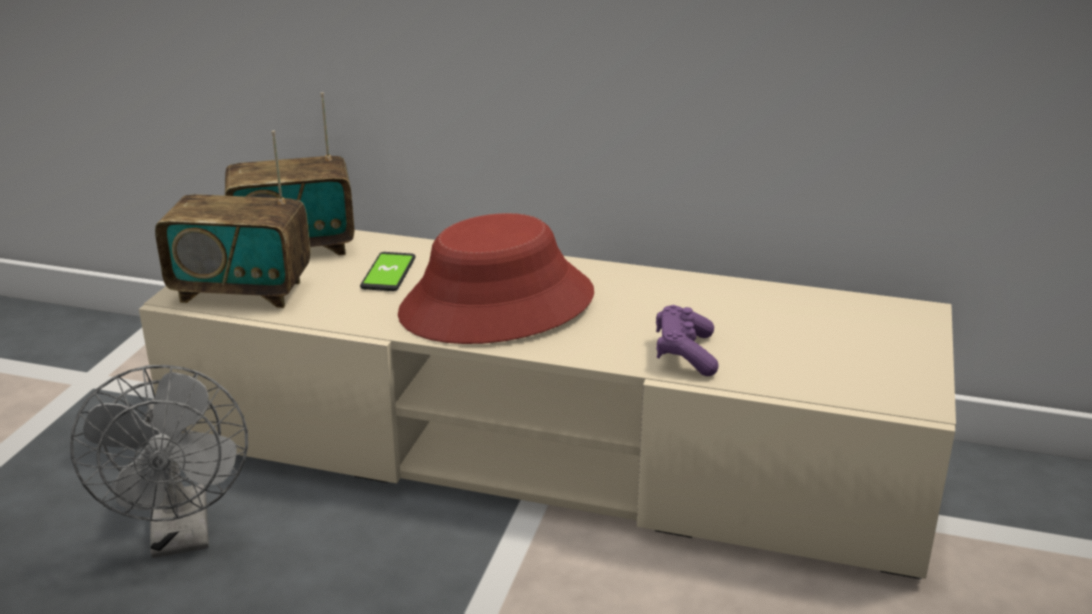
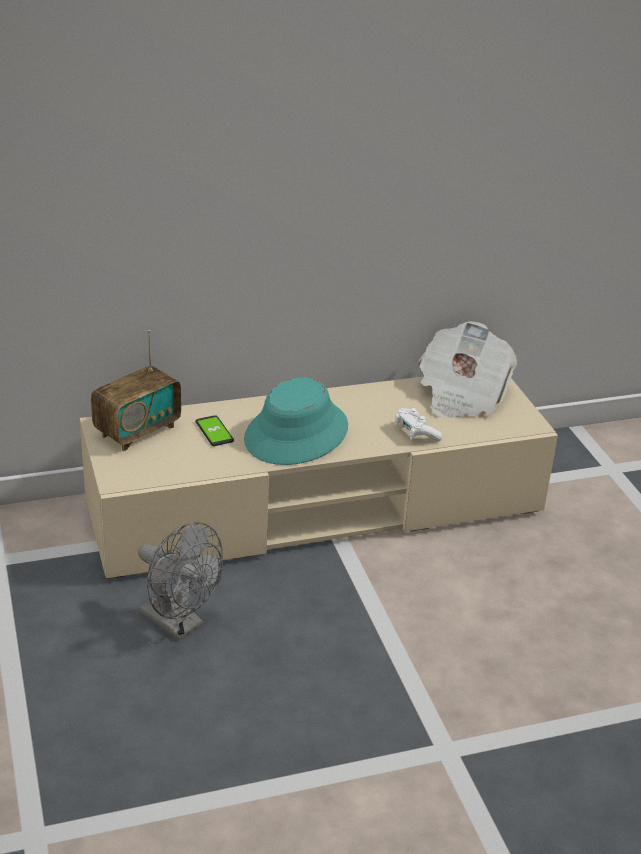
camera: 35 degrees left, 5 degrees up
radio [155,131,310,308] -> none
red hat [398,213,594,344] -> turquoise hat [244,378,348,465]
purple game controller [656,305,718,376] -> white game controller [395,408,442,442]
none -> newspaper [419,321,517,418]

